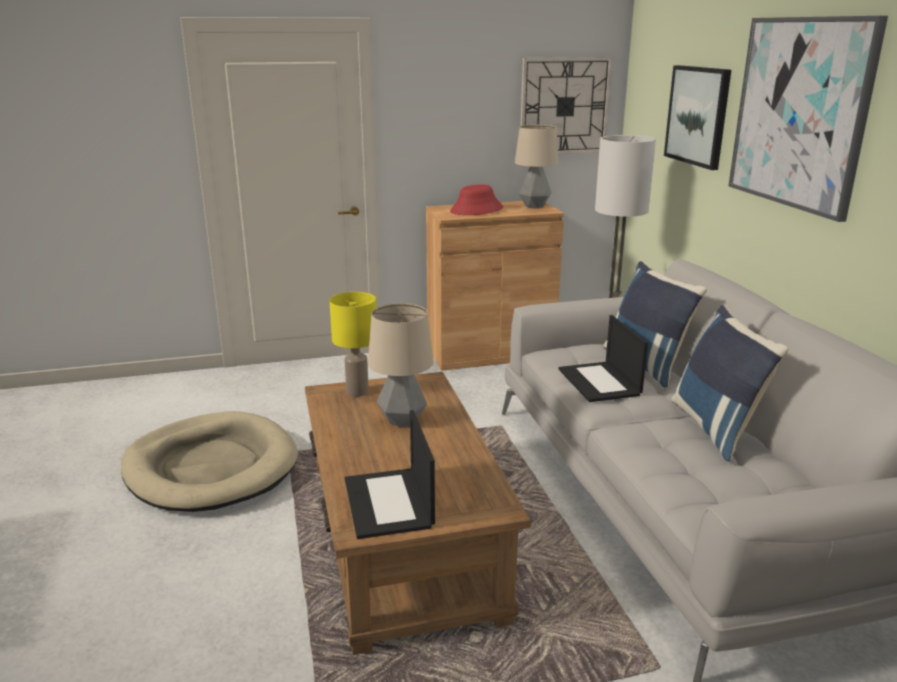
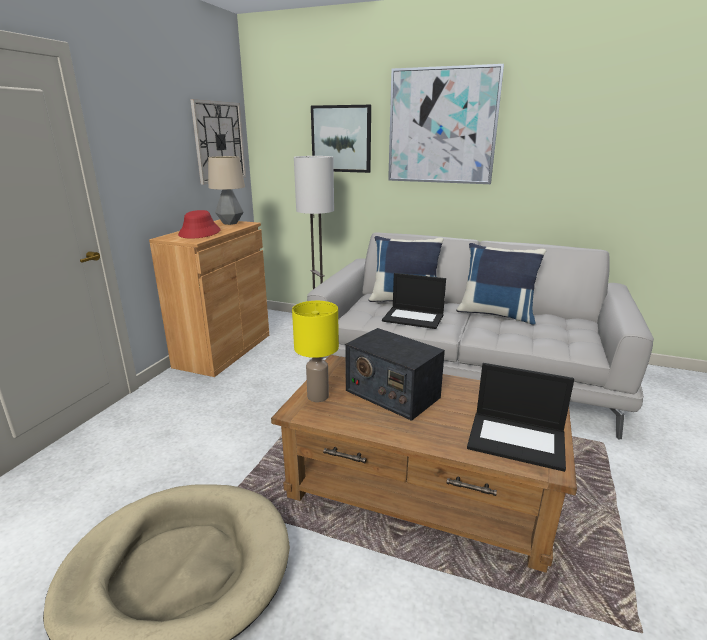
camera: 55 degrees left, 0 degrees up
table lamp [368,303,434,427] -> radio [345,328,445,421]

